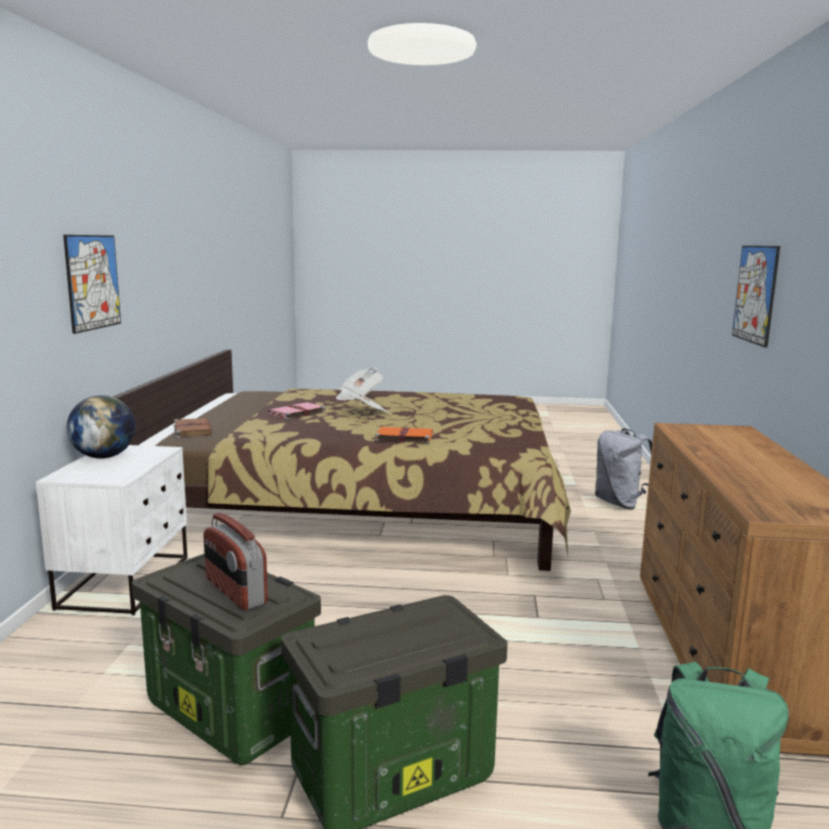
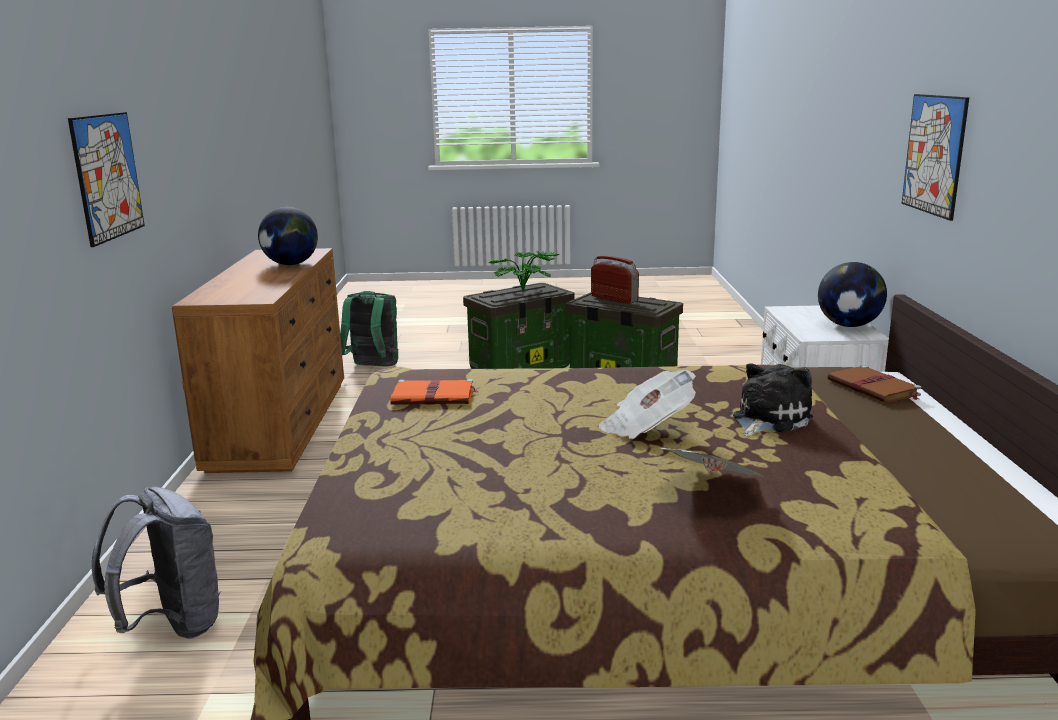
camera: 175 degrees right, 5 degrees up
pink book [268,402,325,420] -> plush toy [733,363,813,437]
orange book [373,427,433,444] -> orange book moved to [390,379,480,405]
none -> globe [258,207,318,265]
none -> potted plant [489,250,560,291]

